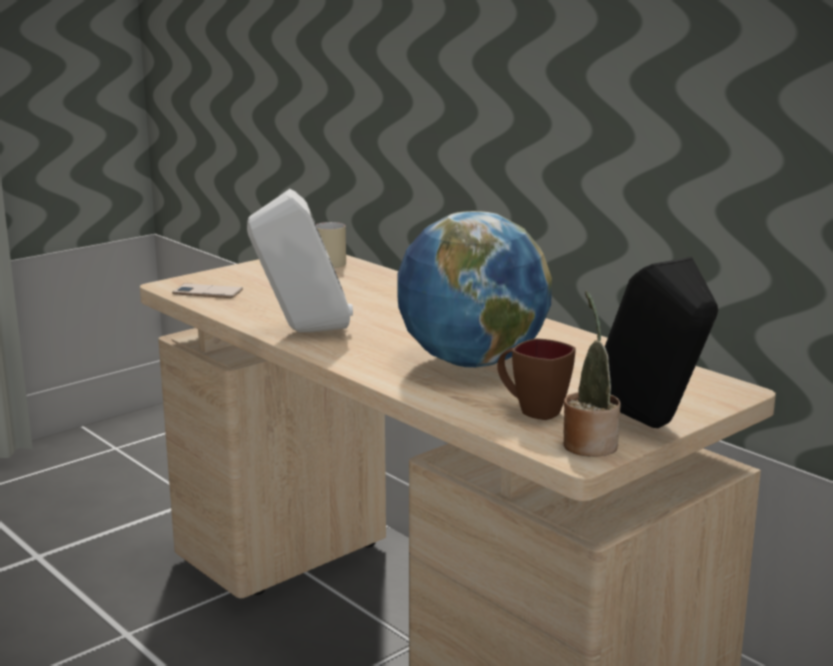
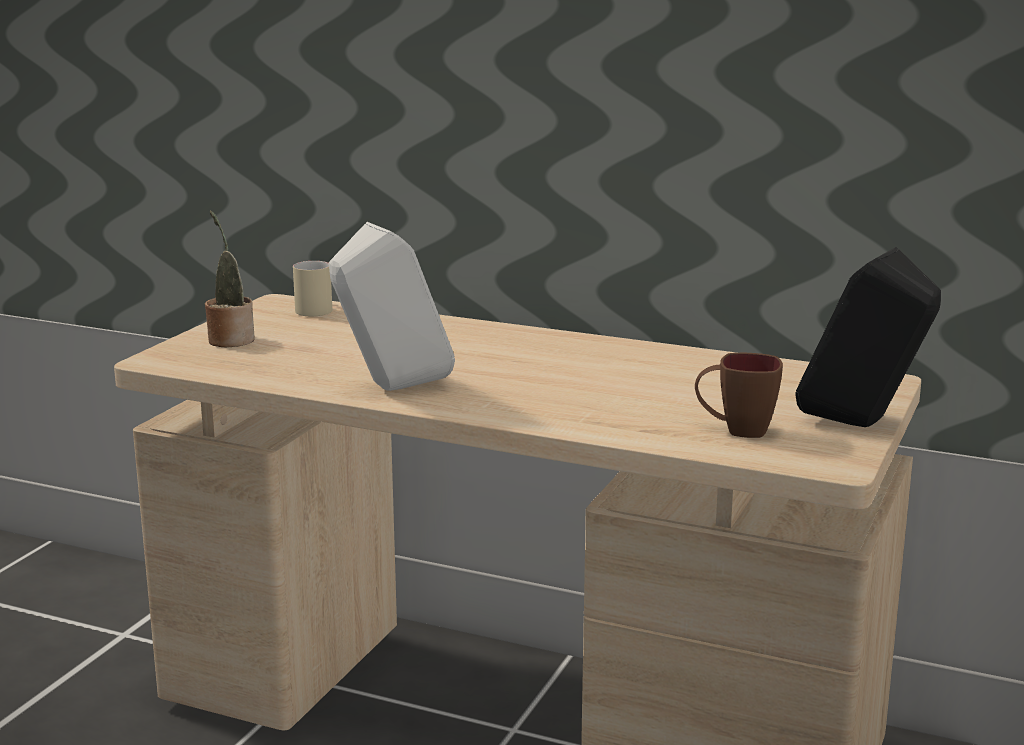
camera: 25 degrees left, 0 degrees up
phone [172,283,243,298] -> none
globe [397,211,552,368] -> none
potted plant [564,291,621,457] -> potted plant moved to [205,211,255,347]

